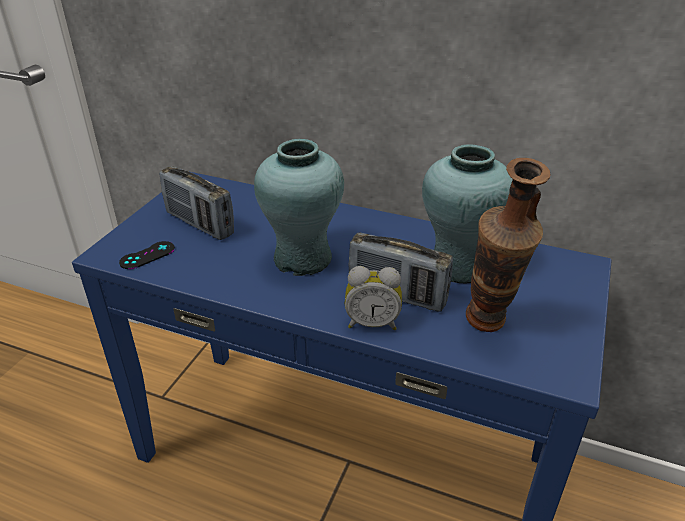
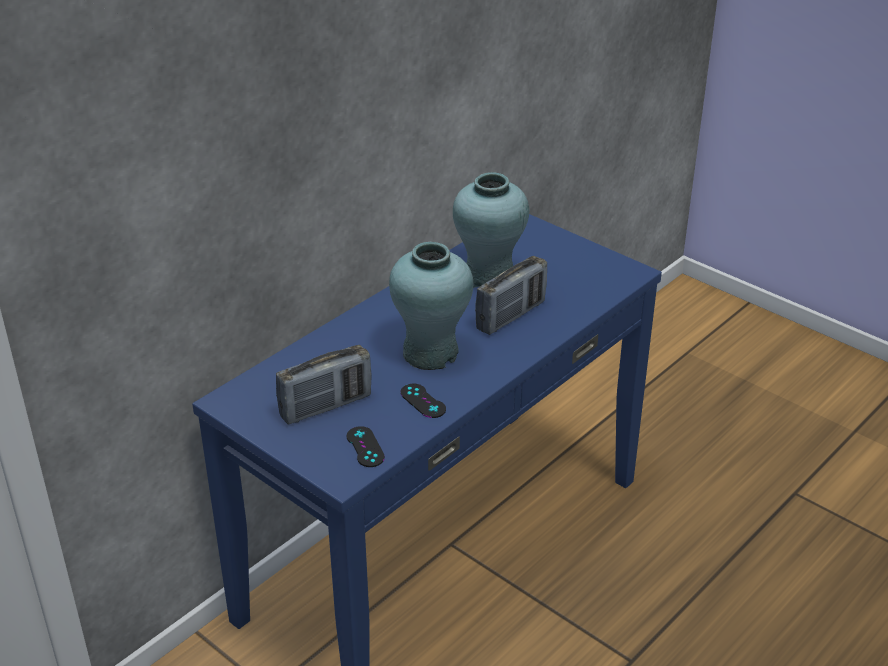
camera: 70 degrees left, 0 degrees up
alarm clock [345,266,402,330] -> none
vase [466,158,550,332] -> none
none -> black game controller [400,384,446,418]

